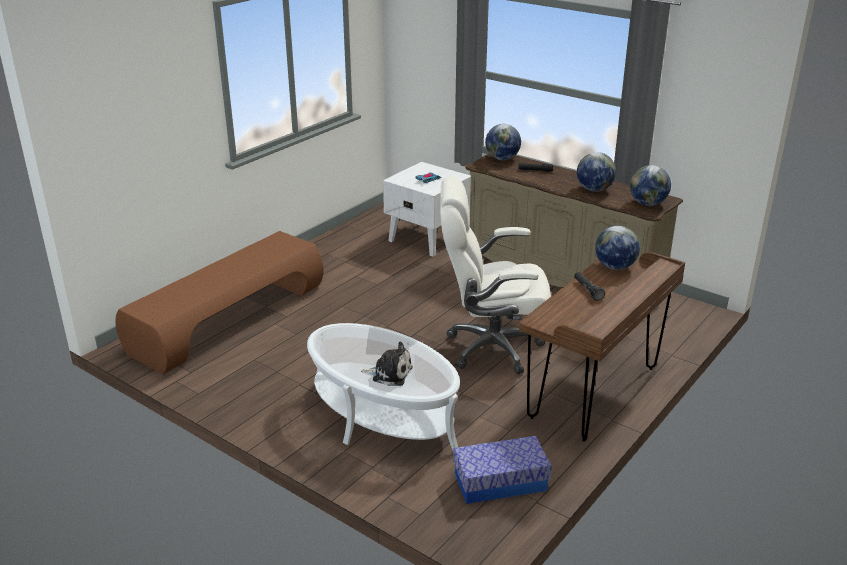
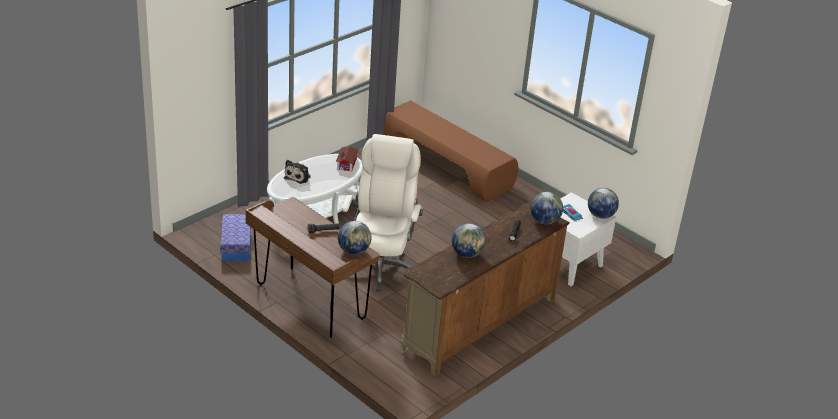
camera: 95 degrees right, 5 degrees up
globe [630,165,671,206] -> globe moved to [588,188,619,219]
none -> toy house [336,146,359,171]

